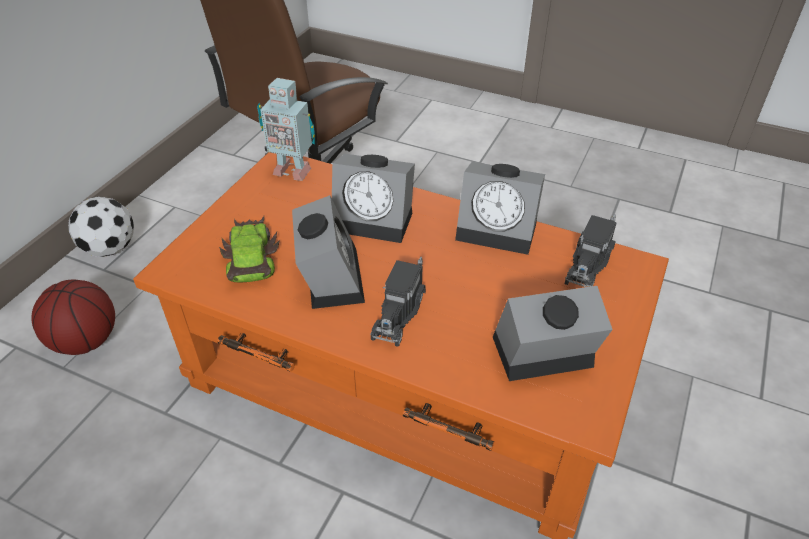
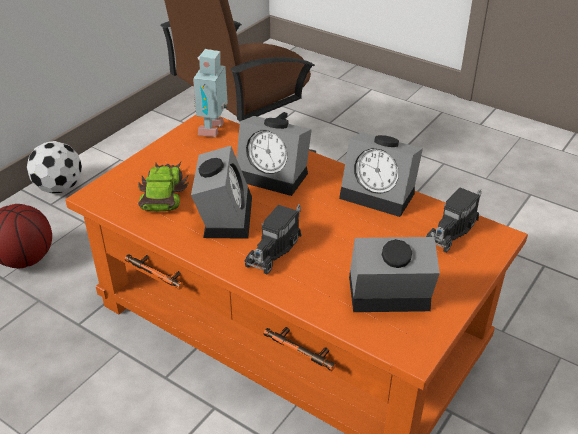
camera: 10 degrees right, 5 degrees down
toy robot [257,78,315,181] -> toy robot turned 75 degrees clockwise [193,49,228,137]

